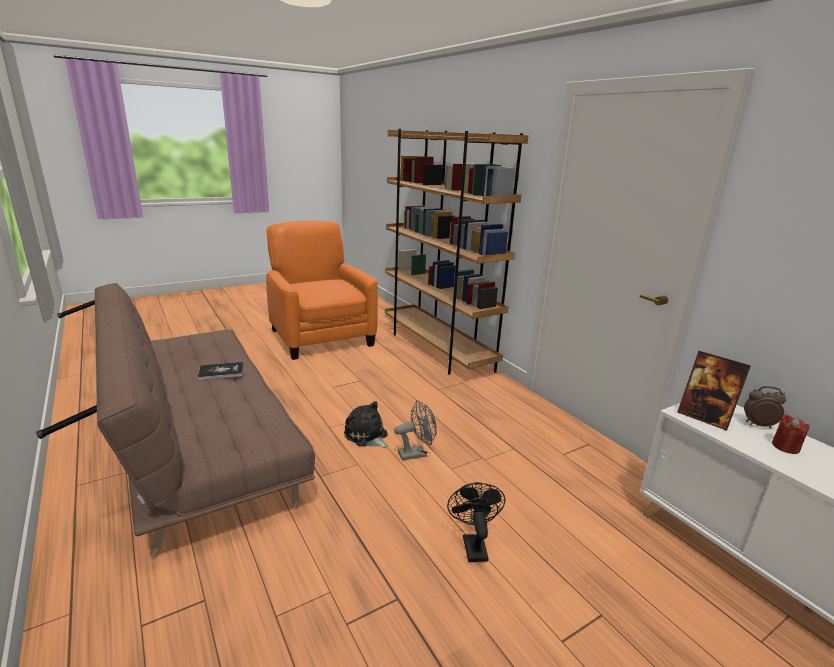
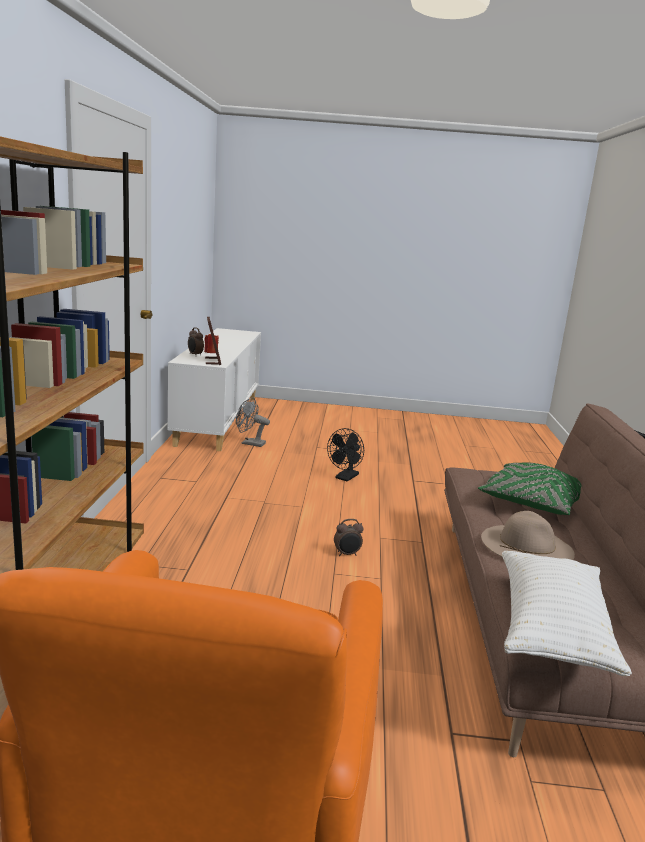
camera: 145 degrees left, 5 degrees down
book [198,362,243,380] -> beige hat [481,511,575,560]
plush toy [344,401,389,448] -> alarm clock [334,519,363,556]
grey fan [394,400,437,460] -> grey fan moved to [236,398,270,447]
none -> green pillow [478,462,582,515]
none -> white pillow [502,551,632,676]

